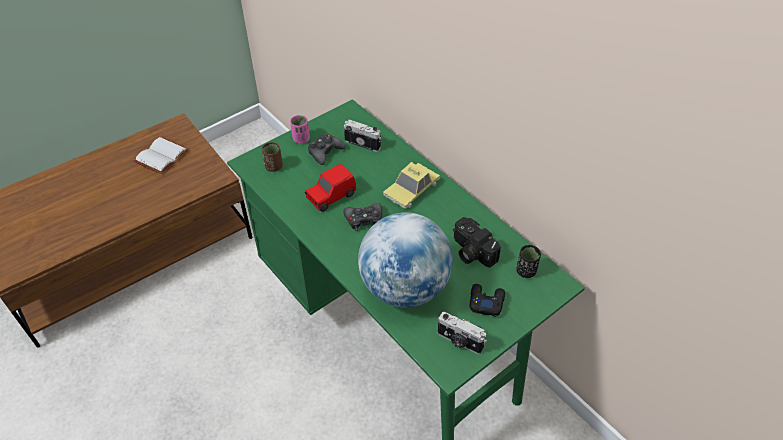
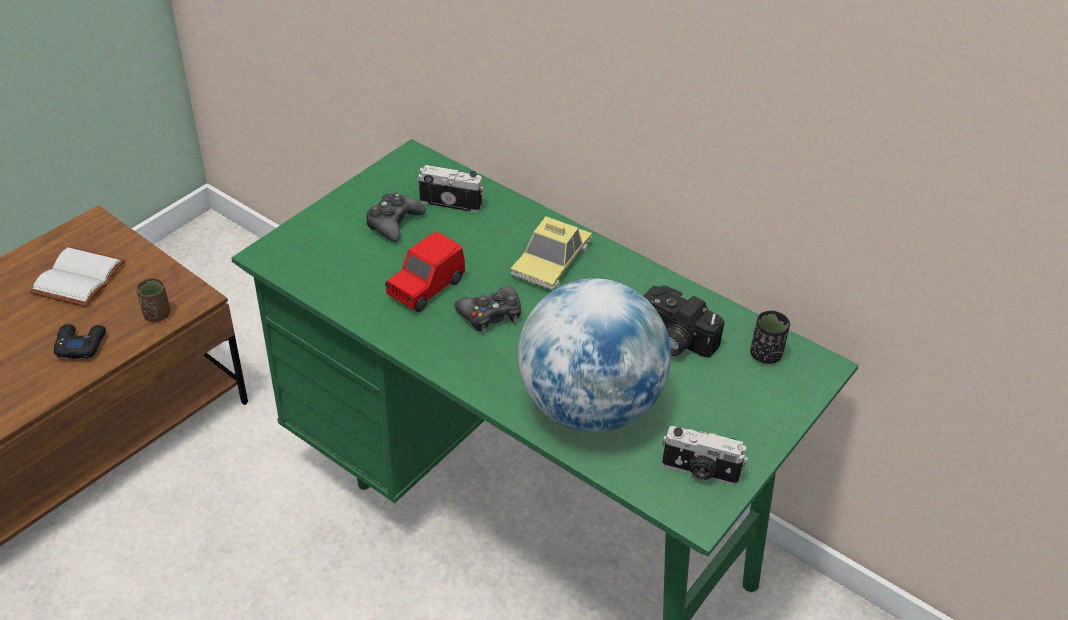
camera: 15 degrees left, 5 degrees down
brown cup [262,142,283,172] -> brown cup moved to [136,278,170,322]
pink cup [290,115,310,144] -> none
black game controller [470,284,505,317] -> black game controller moved to [54,324,106,359]

